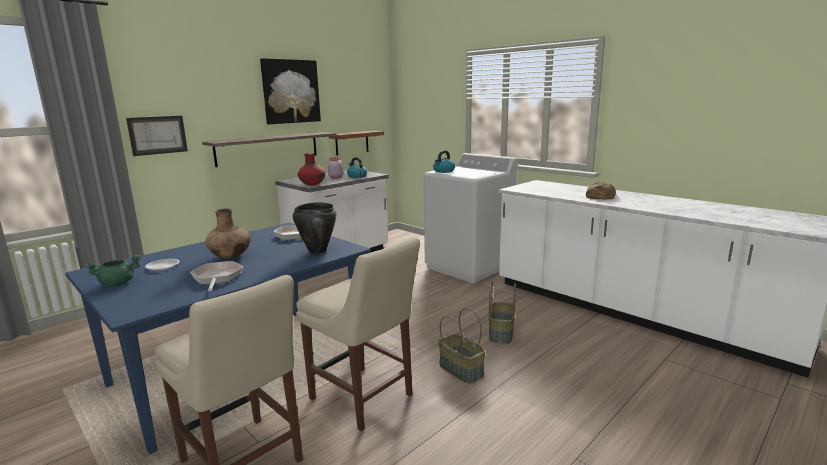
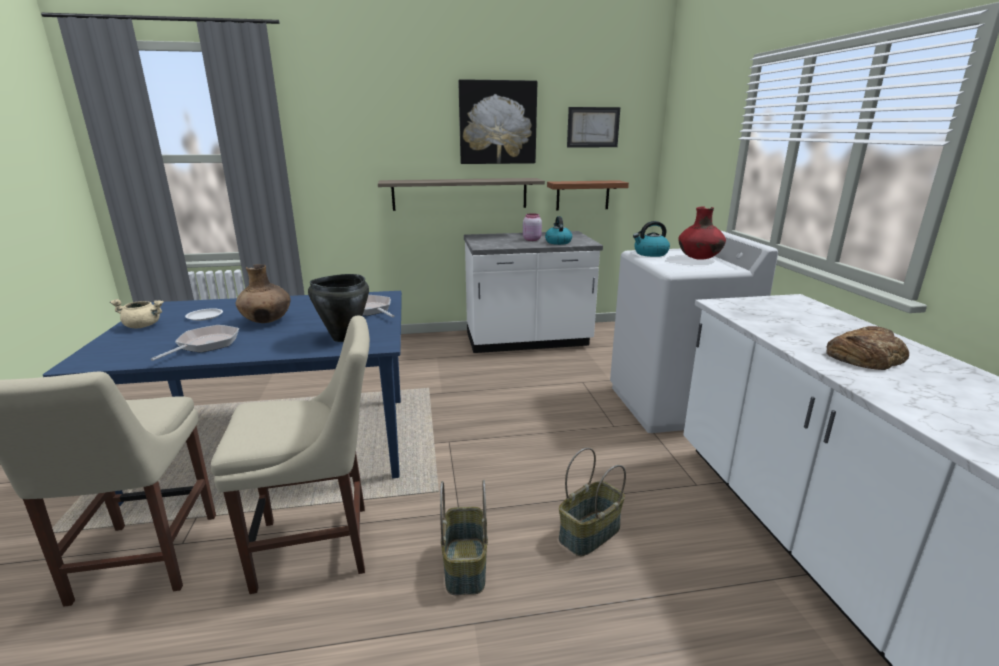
camera: 35 degrees right, 5 degrees up
green cooking pot [85,255,141,286] -> beige cooking pot [110,299,164,328]
picture [126,116,188,156] -> picture moved to [567,107,620,148]
beige chair [296,237,420,431] -> beige chair turned 90 degrees counterclockwise [211,315,370,594]
red vase [298,153,326,186] -> red vase moved to [678,207,726,260]

